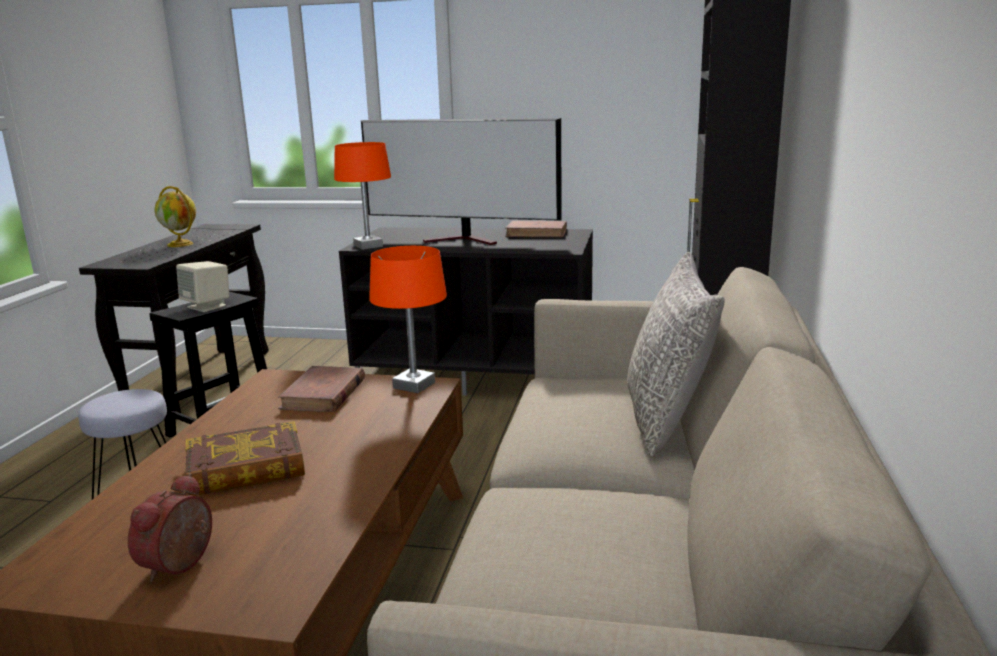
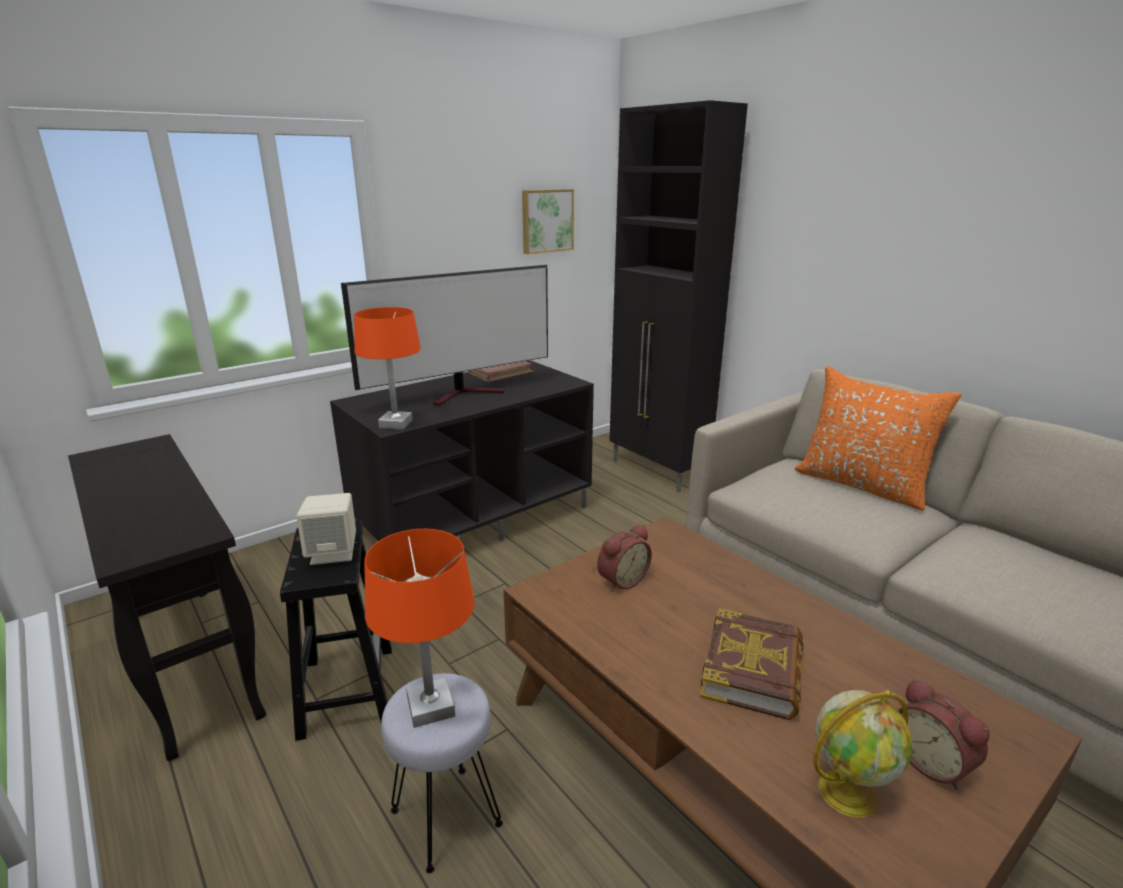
camera: 50 degrees left, 5 degrees up
globe [155,186,196,247] -> globe moved to [813,690,912,818]
brown book [278,366,365,412] -> alarm clock [597,525,652,591]
orange table lamp [369,246,447,393] -> orange table lamp moved to [365,529,475,728]
grey pillow [627,252,725,457] -> orange pillow [795,366,961,511]
none -> picture [522,189,574,254]

